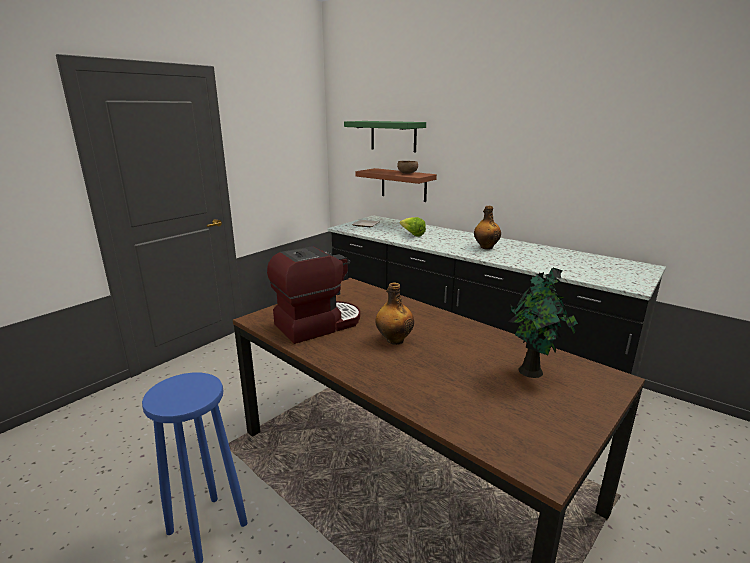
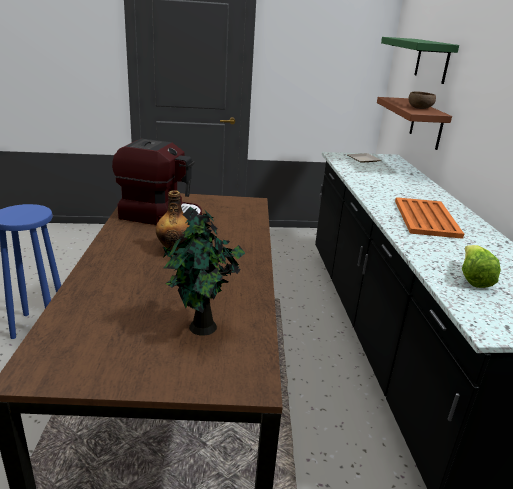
camera: 45 degrees right, 5 degrees up
lettuce [399,217,426,237] -> lettuce moved to [462,245,501,288]
bottle [474,206,501,249] -> orange tray [395,197,464,239]

